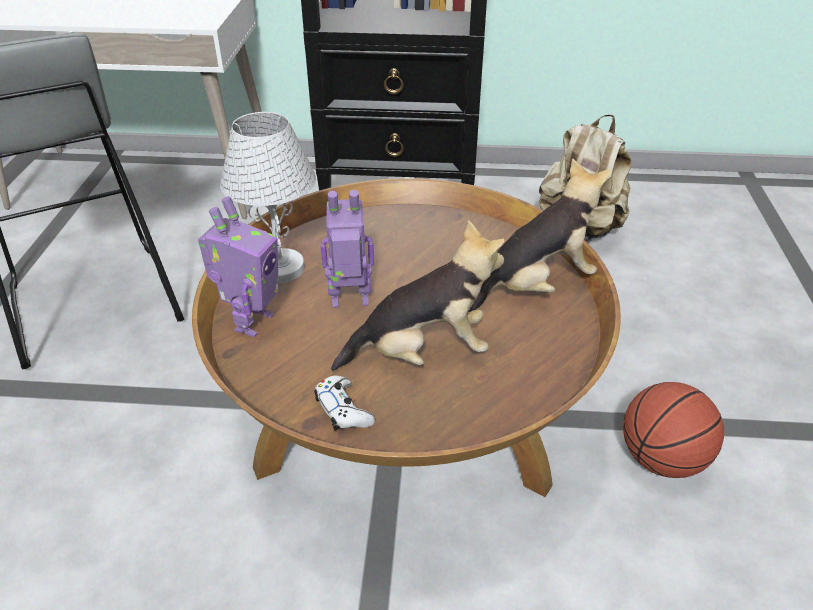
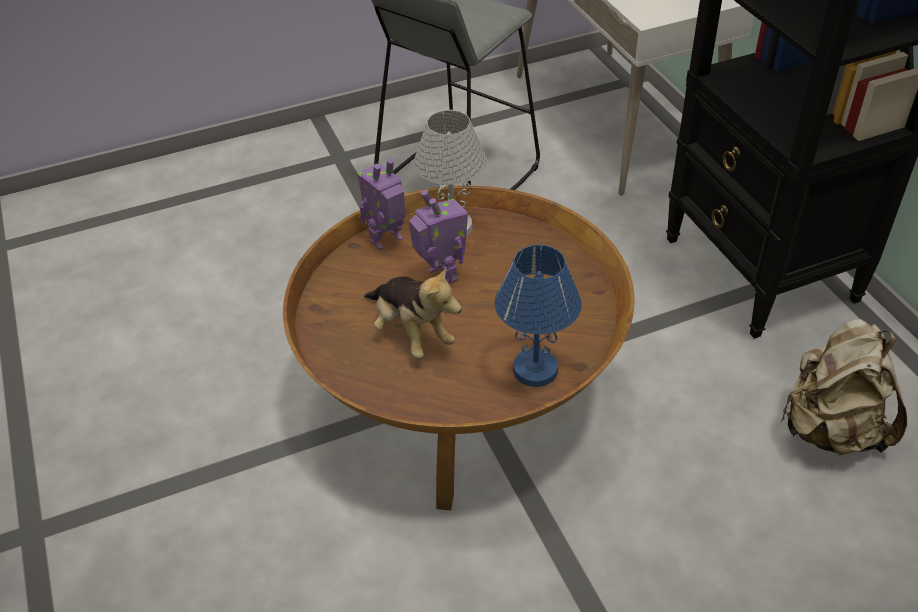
camera: 65 degrees right, 5 degrees up
toy robot [198,196,279,337] -> toy robot turned 150 degrees clockwise [357,158,406,250]
white game controller [314,375,375,431] -> none
plush toy [468,159,611,312] -> blue table lamp [495,245,582,387]
basketball [623,382,724,478] -> none

